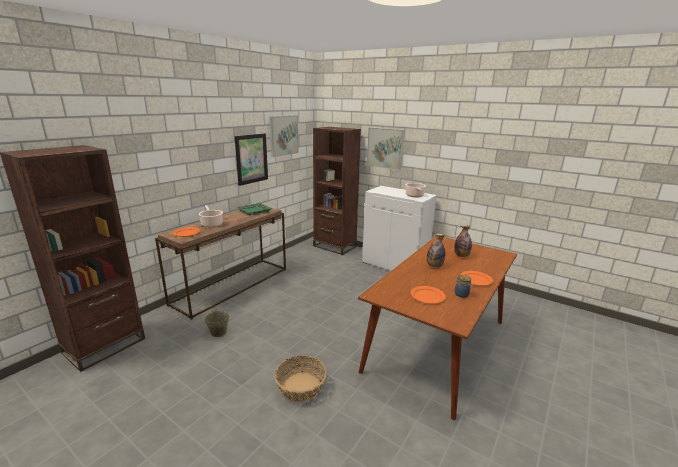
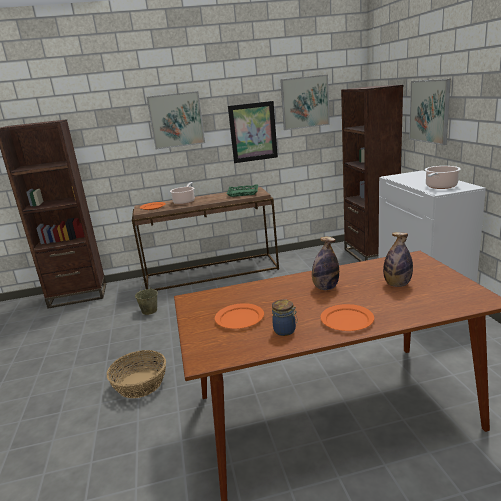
camera: 45 degrees right, 0 degrees up
none -> picture [147,91,205,149]

